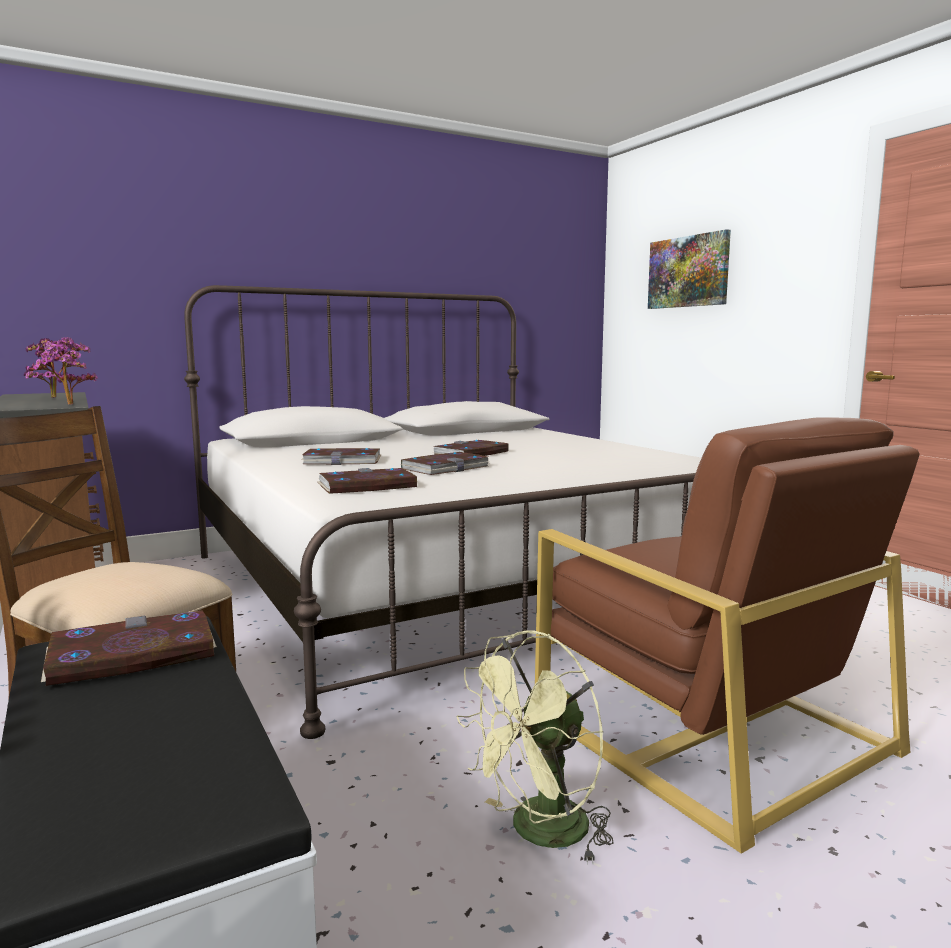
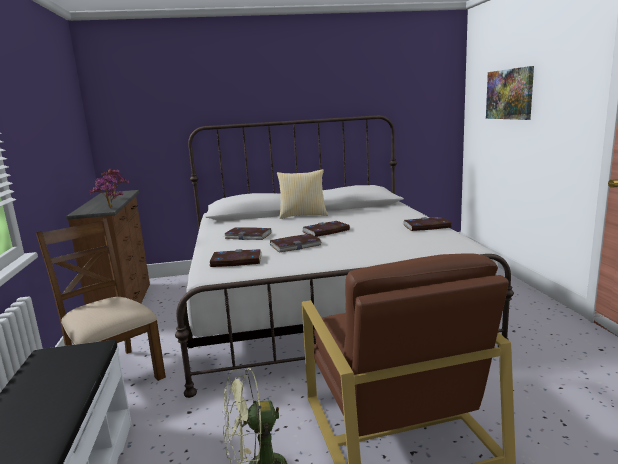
camera: 20 degrees right, 5 degrees up
book [41,610,217,686] -> book moved to [403,217,452,231]
none -> pillow [277,169,328,219]

